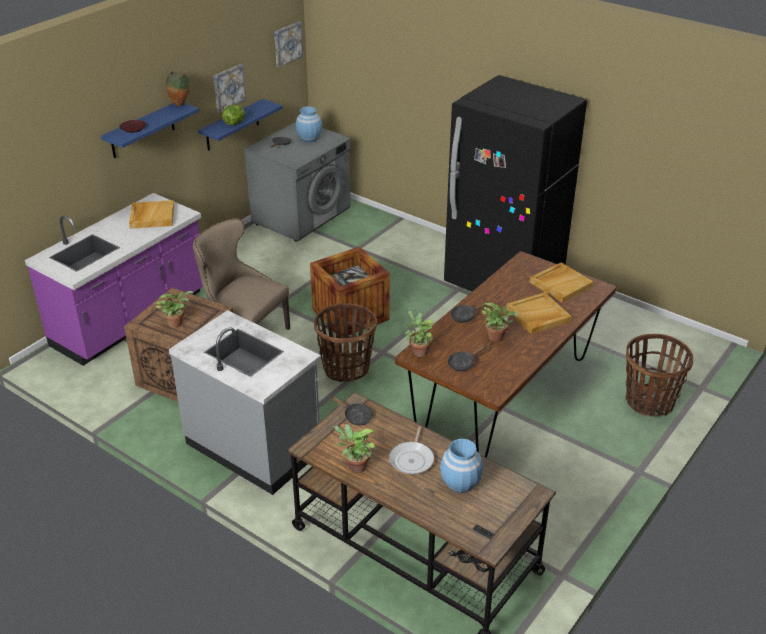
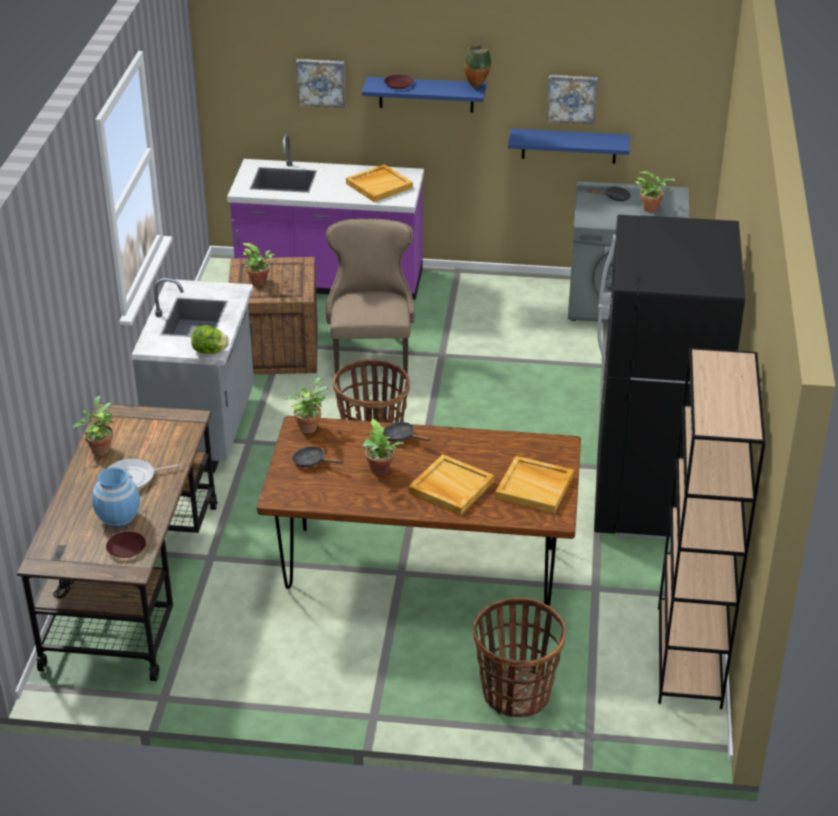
camera: 60 degrees right, 0 degrees up
lettuce [222,105,245,125] -> lettuce moved to [191,325,229,354]
picture [274,22,303,68] -> picture moved to [296,59,345,108]
blue vase [296,107,322,142] -> potted plant [635,171,676,212]
crate [310,247,390,337] -> none
black frying pan [331,396,373,425] -> none
none -> brown plate [106,532,146,558]
none -> beige bookcase [658,348,766,709]

